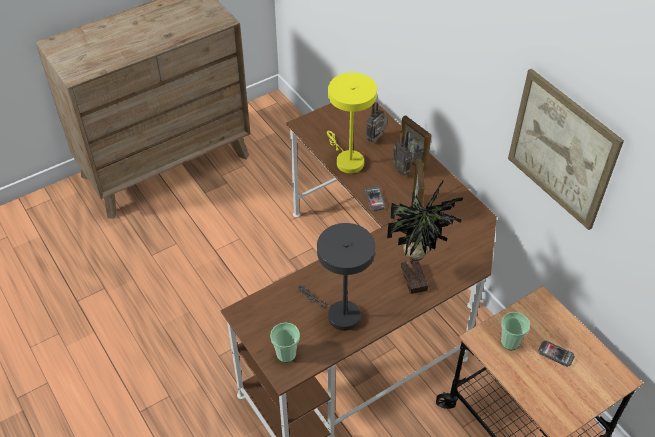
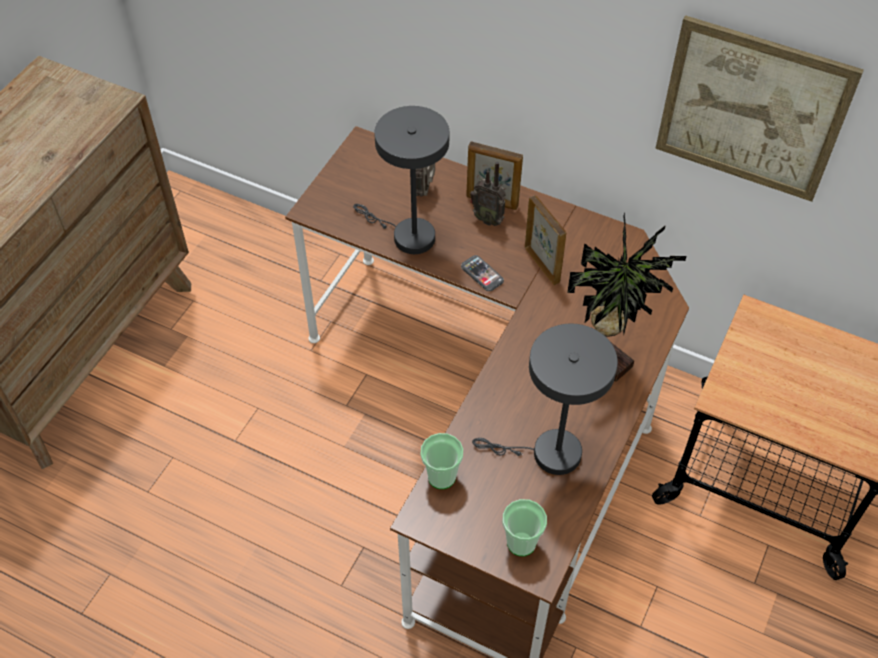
camera: 30 degrees left, 5 degrees up
yellow table lamp [327,72,377,173] -> grey table lamp [353,106,449,254]
cup [501,312,530,350] -> cup moved to [421,433,463,489]
phone [538,341,575,367] -> none

